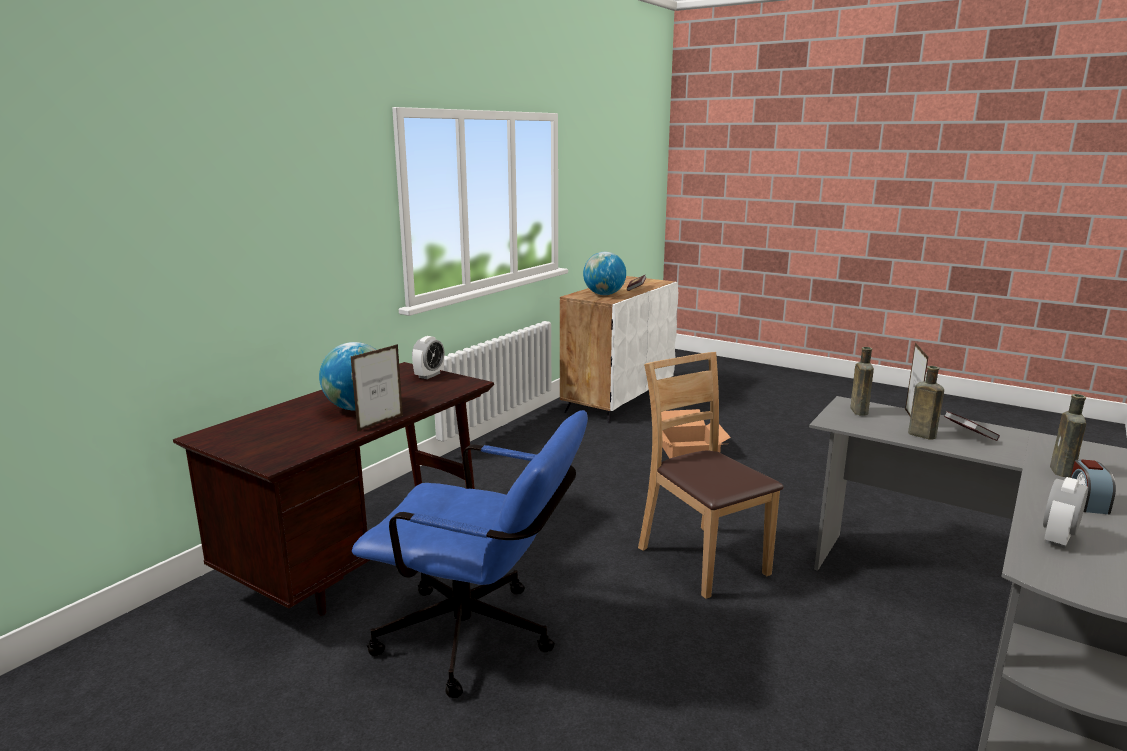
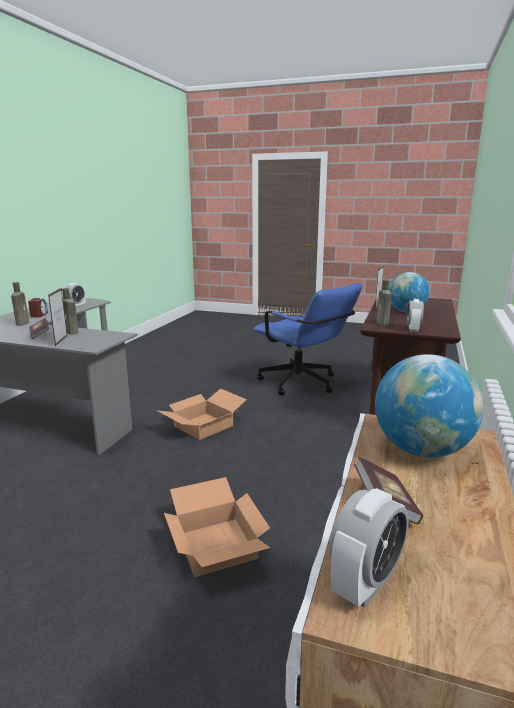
camera: 165 degrees right, 0 degrees up
blue office chair [352,410,588,698] -> blue office chair turned 135 degrees counterclockwise [253,283,362,395]
brown chair [638,352,783,599] -> cardboard box [156,389,247,440]
brown bottle [851,347,874,416] -> brown bottle moved to [376,279,392,325]
none -> alarm clock [329,488,409,607]

